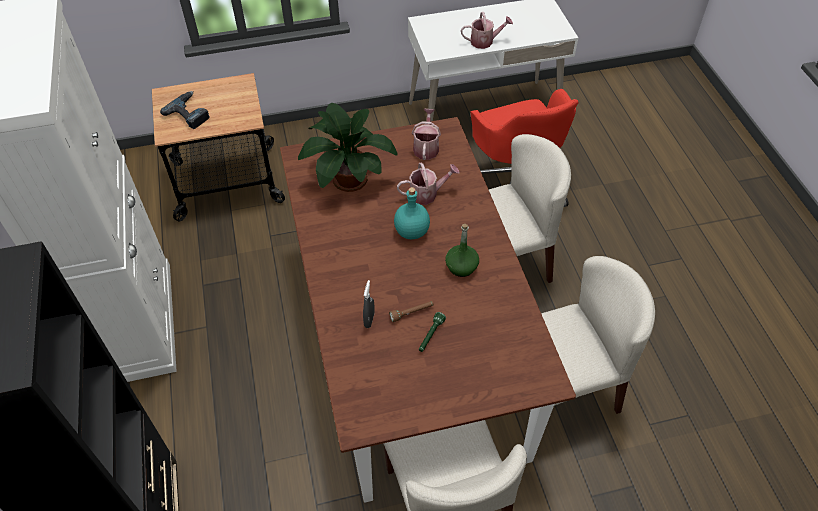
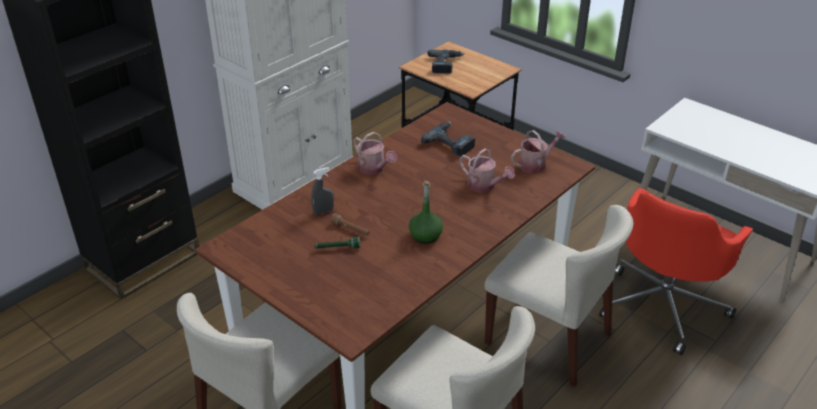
camera: 55 degrees right, 15 degrees down
potted plant [298,103,398,192] -> power drill [421,121,475,157]
turquoise bottle [394,187,430,239] -> none
watering can [461,12,513,49] -> watering can moved to [354,132,397,175]

